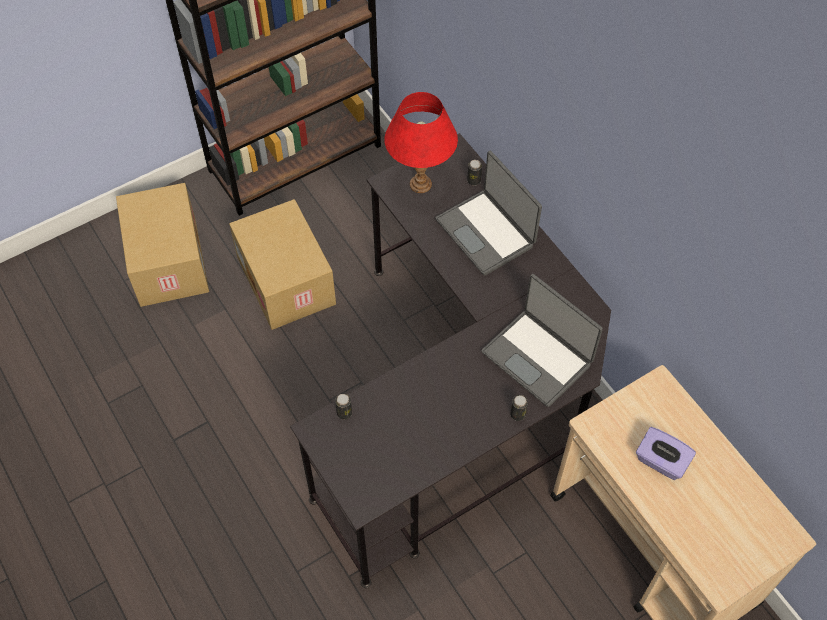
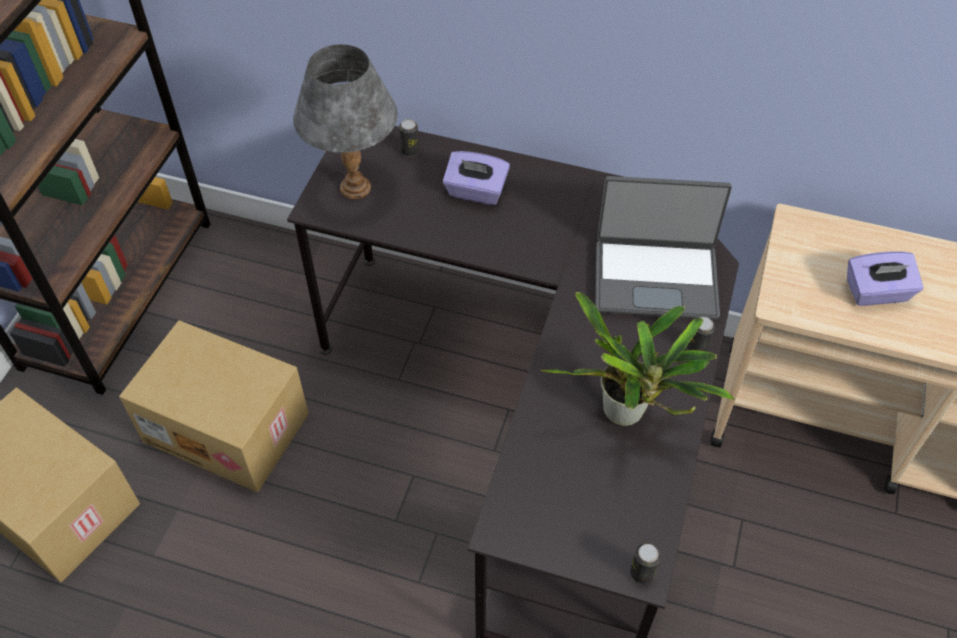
camera: 40 degrees left, 5 degrees down
can [335,393,352,419] -> can moved to [630,543,661,584]
red table lamp [384,92,458,193] -> grey table lamp [293,44,398,199]
laptop [436,151,542,276] -> purple tissue box [443,151,510,205]
none -> potted plant [540,292,735,426]

